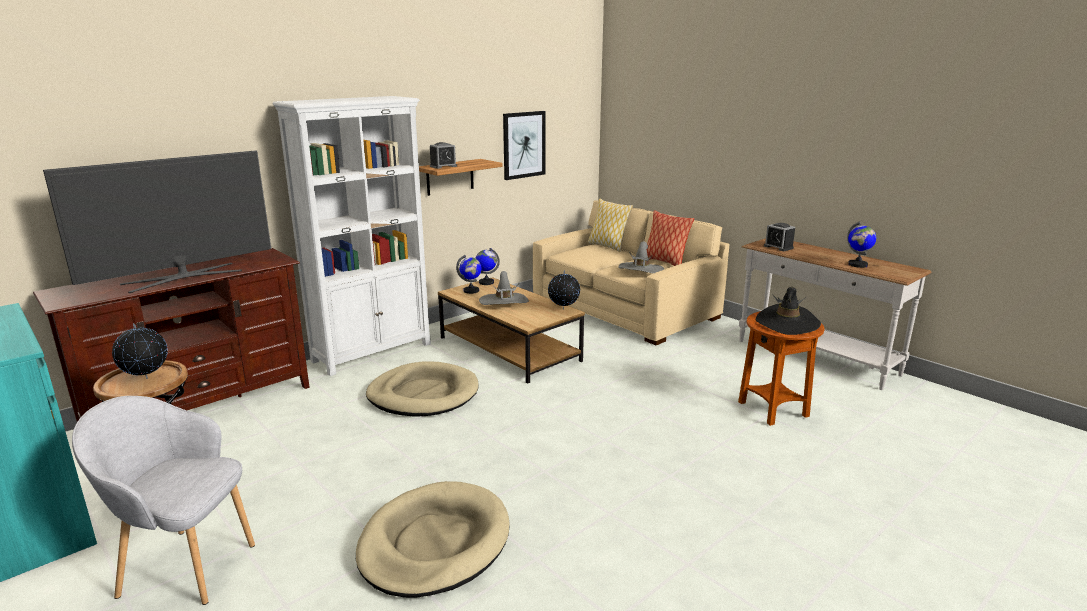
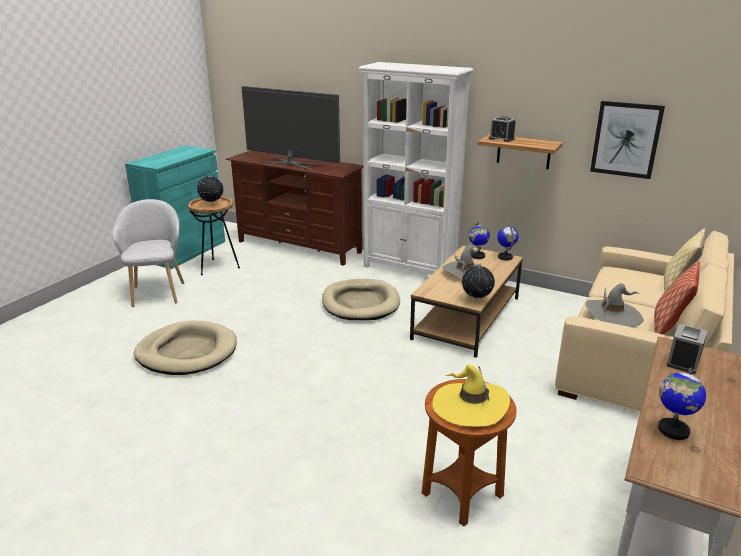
camera: 70 degrees right, 5 degrees up
black hat [756,287,821,335] -> yellow hat [432,364,510,426]

